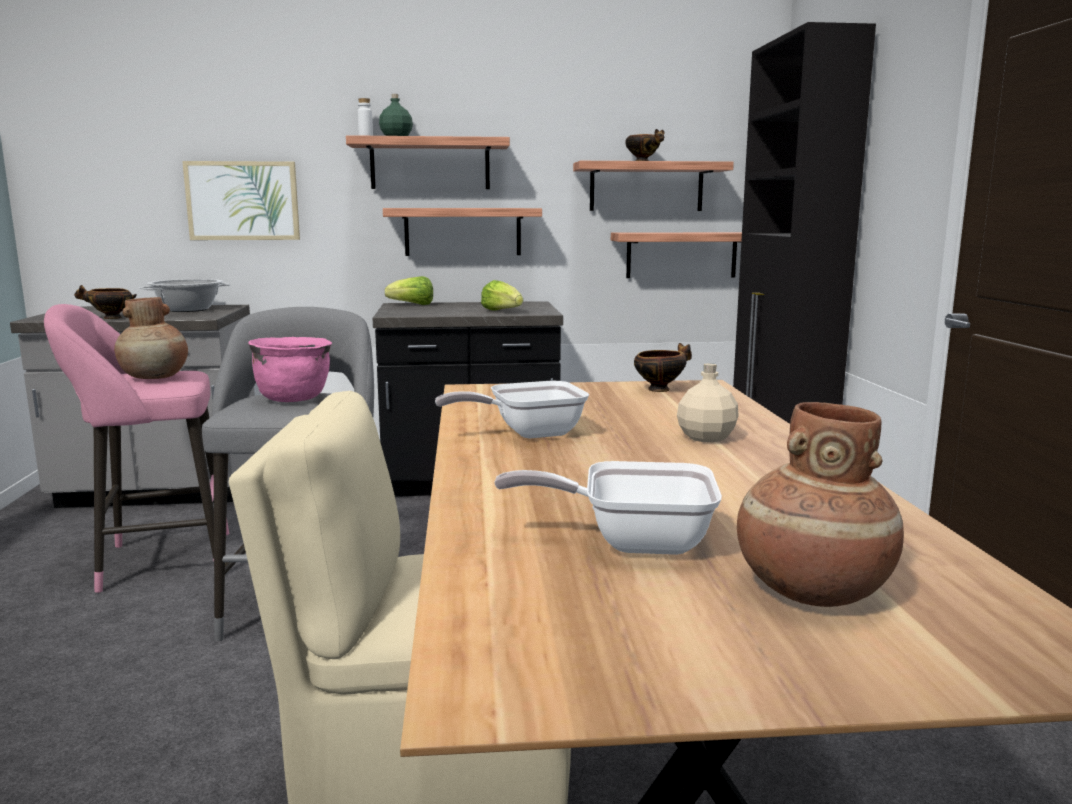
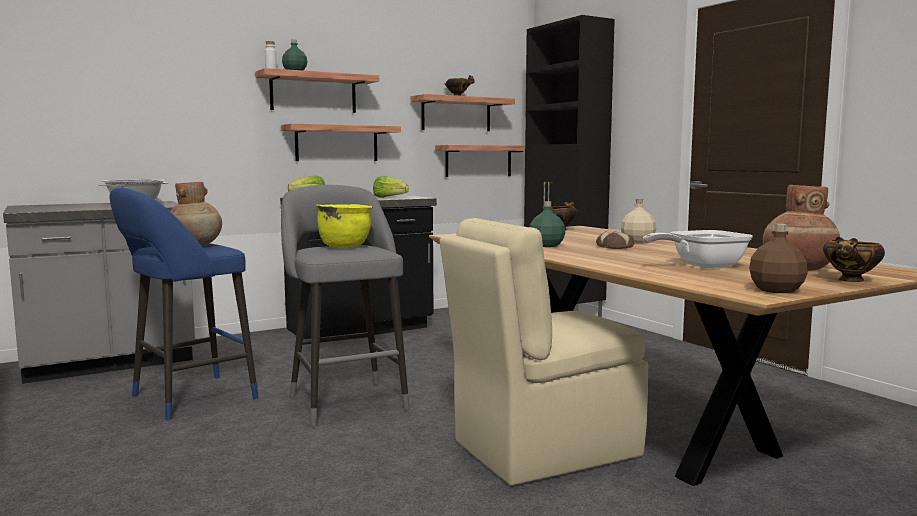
camera: 25 degrees left, 5 degrees down
pink stool [44,304,229,593] -> blue stool [110,188,259,420]
bowl [74,285,137,319] -> bowl moved to [823,237,885,282]
picture [182,161,300,240] -> none
pink cooking pot [248,337,332,402] -> yellow cooking pot [316,204,372,248]
frying pan [435,381,589,438] -> green bottle [530,201,565,247]
none -> bread [596,231,634,249]
none -> brown bottle [749,224,808,293]

